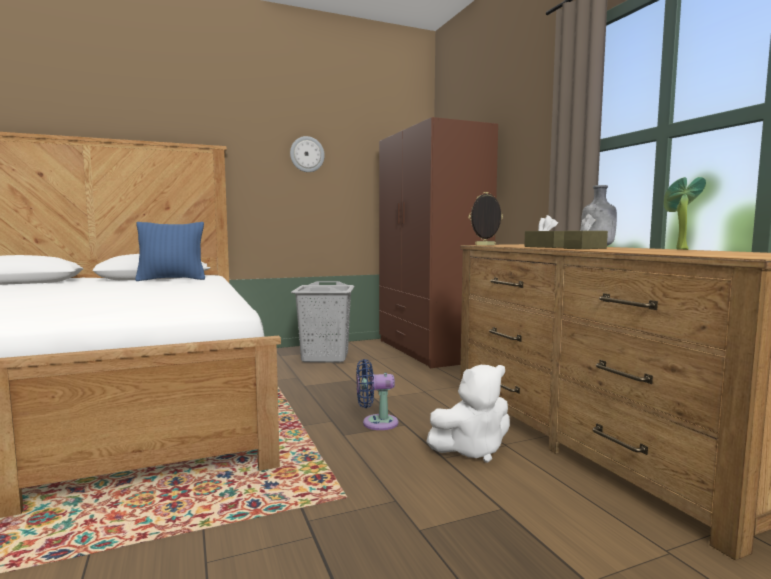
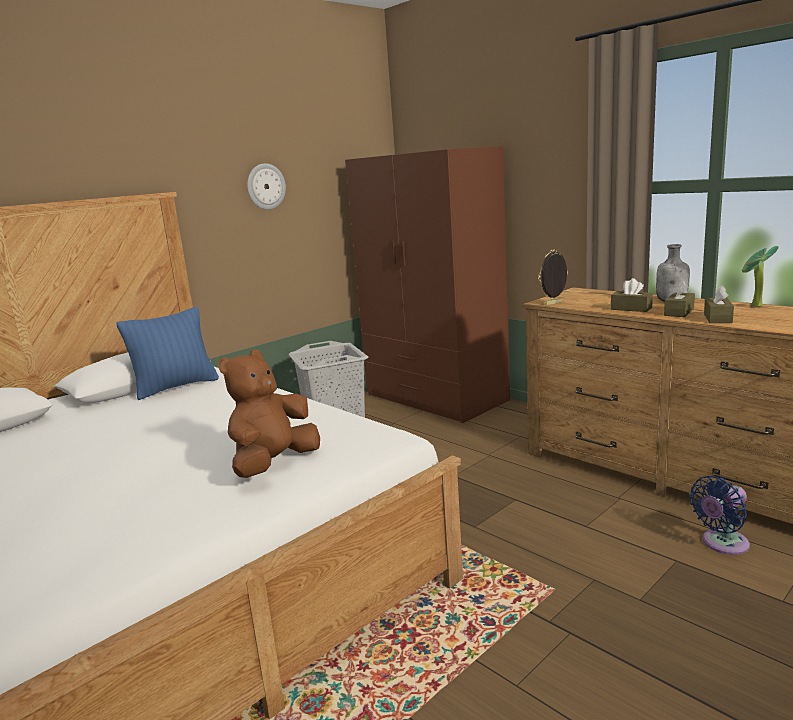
camera: 20 degrees left, 10 degrees up
blue fan [356,359,398,430] -> blue fan moved to [690,476,750,555]
white plush toy [426,365,510,463] -> none
none -> brown plush toy [218,350,320,478]
none -> brown tissue box [704,286,734,323]

